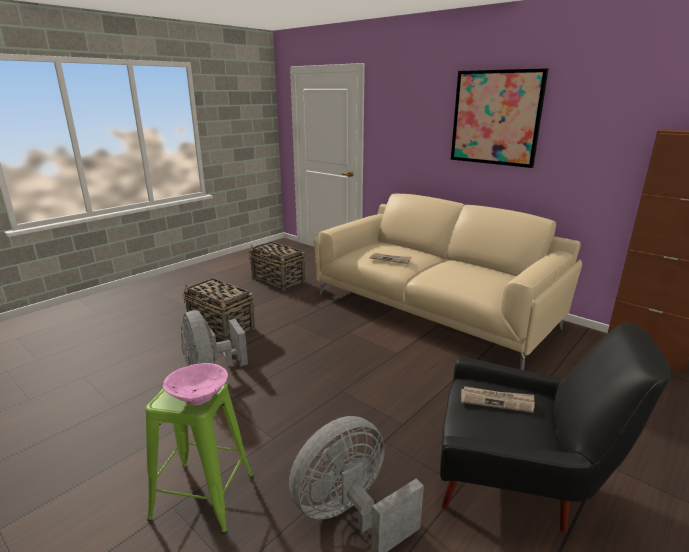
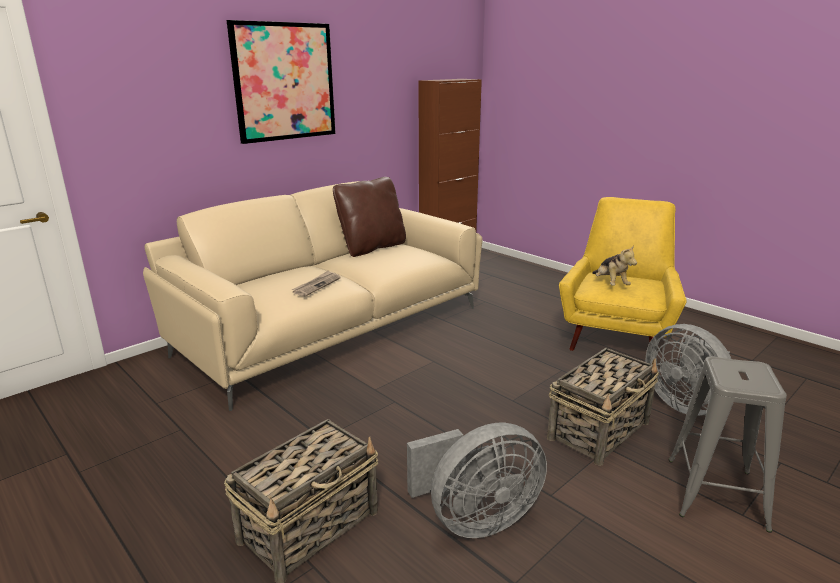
camera: 85 degrees left, 0 degrees up
green stool [145,383,253,534] -> grey stool [668,356,787,533]
pink bowl [163,363,228,405] -> none
basket [248,241,305,291] -> basket moved to [547,348,659,466]
black armchair [440,323,672,533] -> yellow armchair [559,197,686,351]
newspaper [461,386,535,413] -> plush toy [592,245,637,286]
none -> brown pillow [333,177,406,257]

